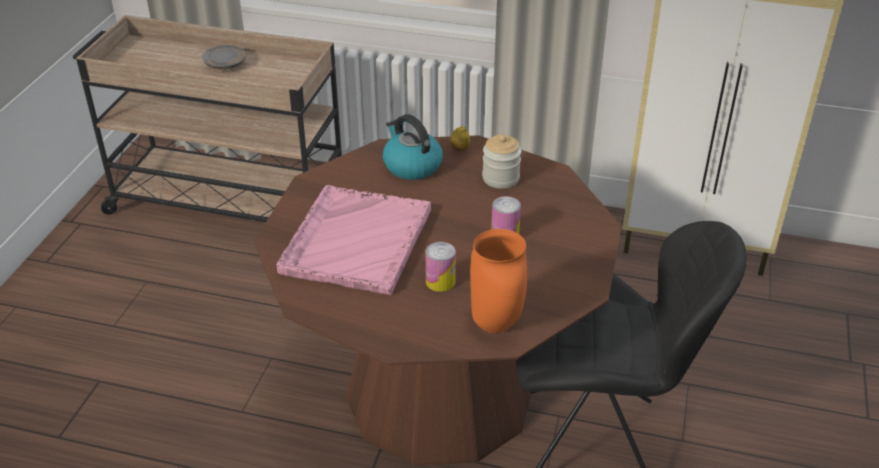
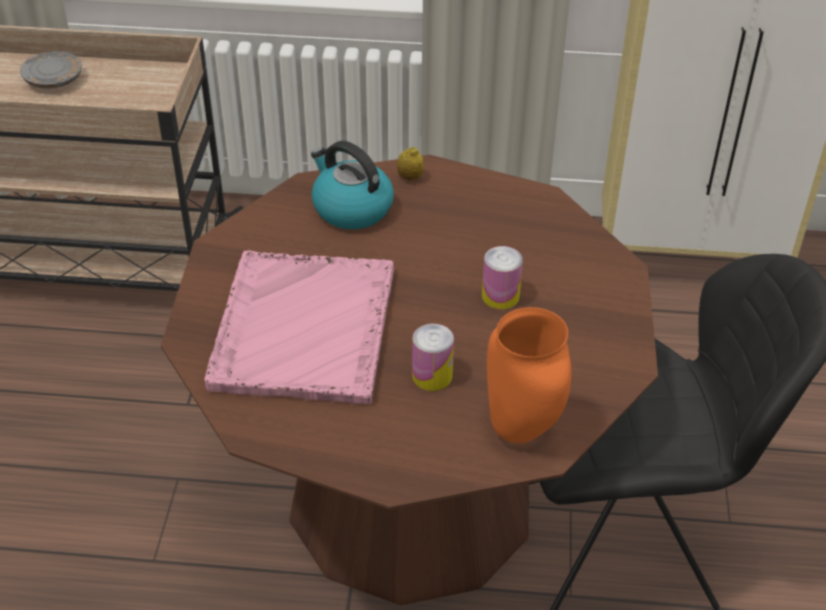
camera: 10 degrees left, 5 degrees up
jar [482,135,522,189] -> none

